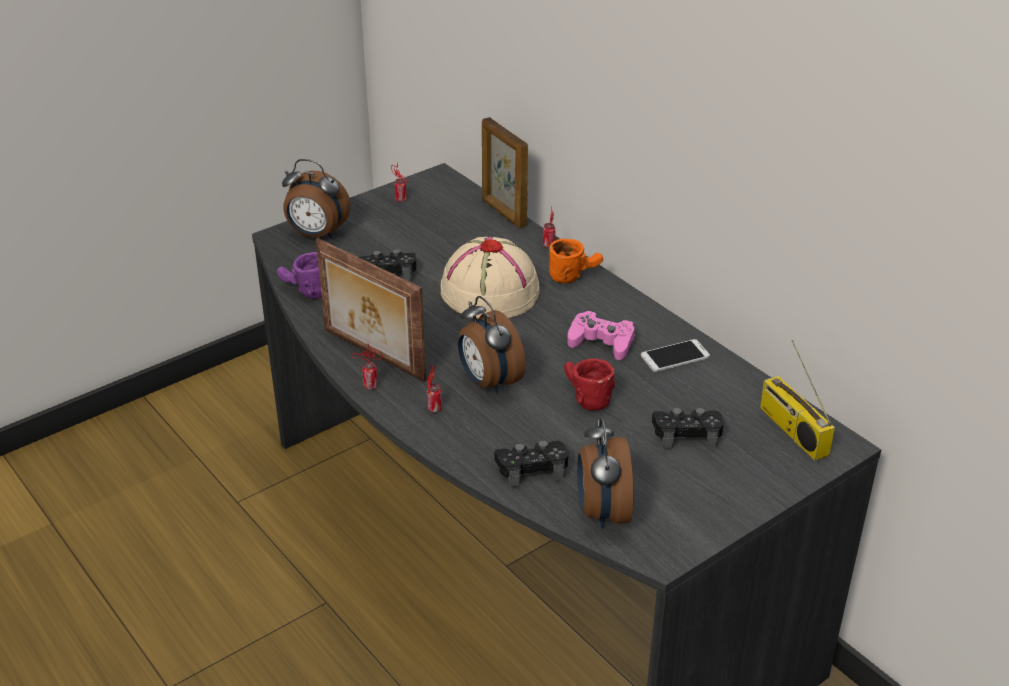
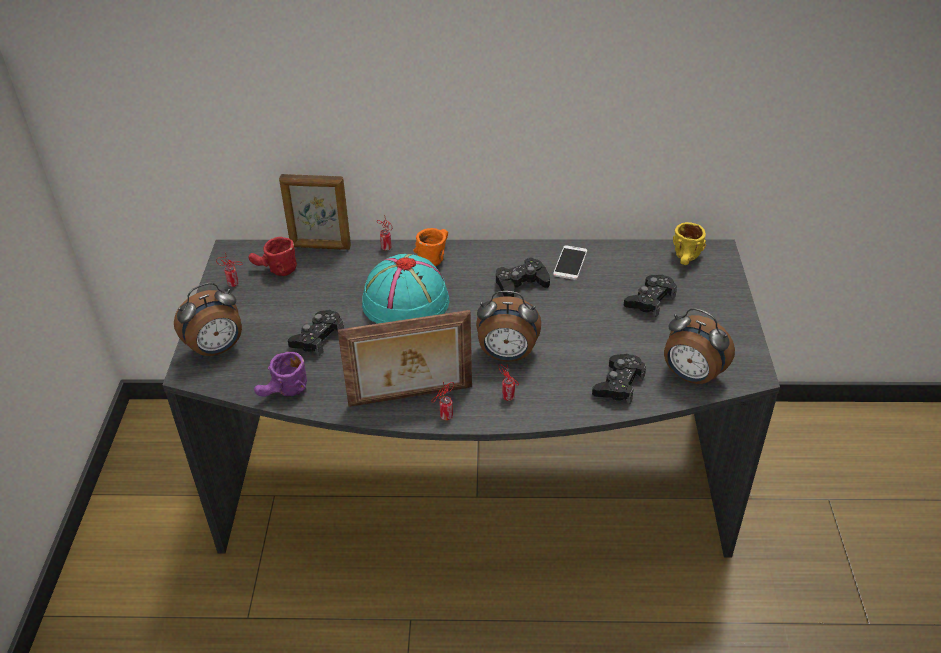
camera: 50 degrees left, 5 degrees up
beige hat [440,237,540,319] -> turquoise hat [362,254,449,324]
red mug [564,358,615,411] -> red mug moved to [249,237,297,276]
pink game controller [567,311,634,360] -> black game controller [496,257,550,297]
radio [760,340,835,461] -> yellow mug [673,222,706,265]

